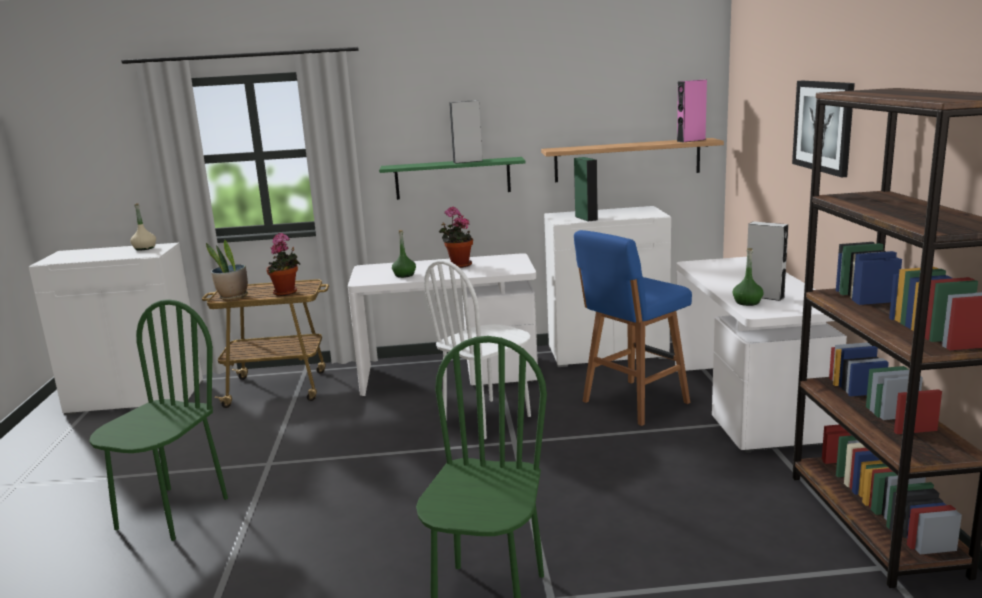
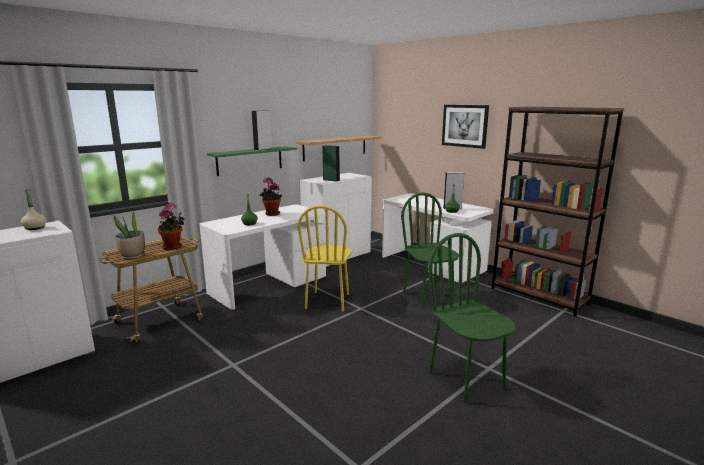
camera: 40 degrees left, 0 degrees up
green chair [89,299,228,541] -> green chair moved to [401,193,459,309]
white chair [424,259,531,439] -> yellow chair [298,205,352,312]
blue stool [574,230,692,426] -> none
pink speaker [677,80,707,142] -> none

